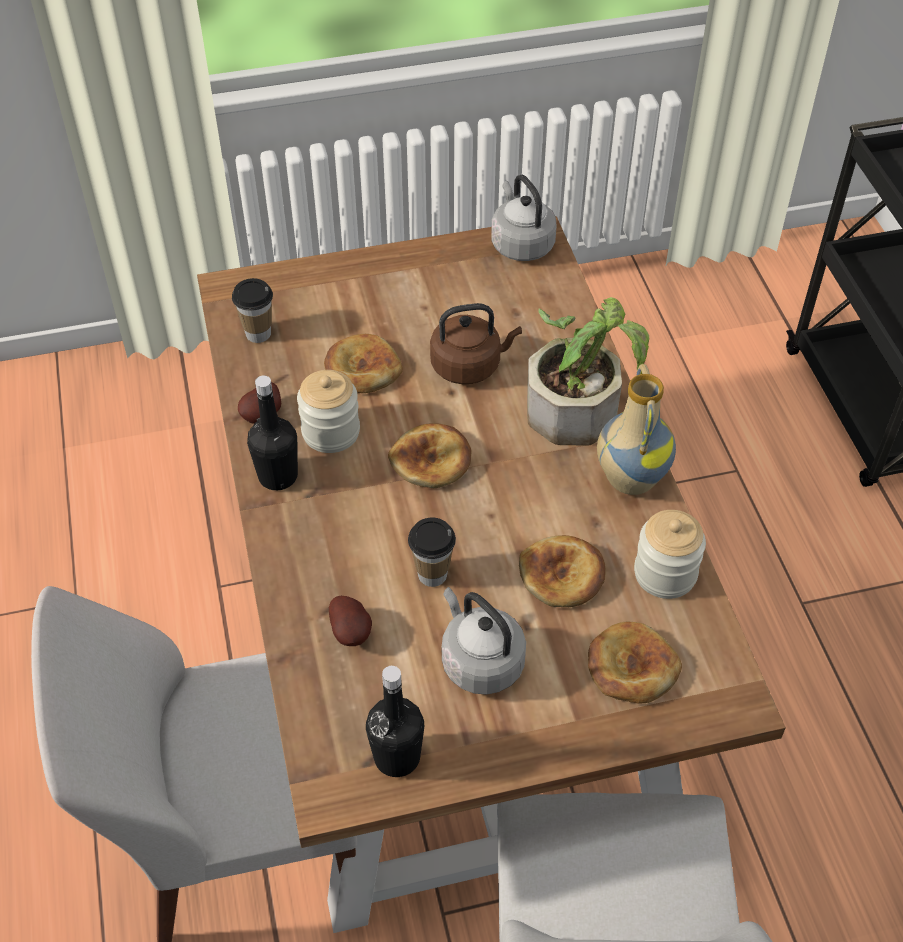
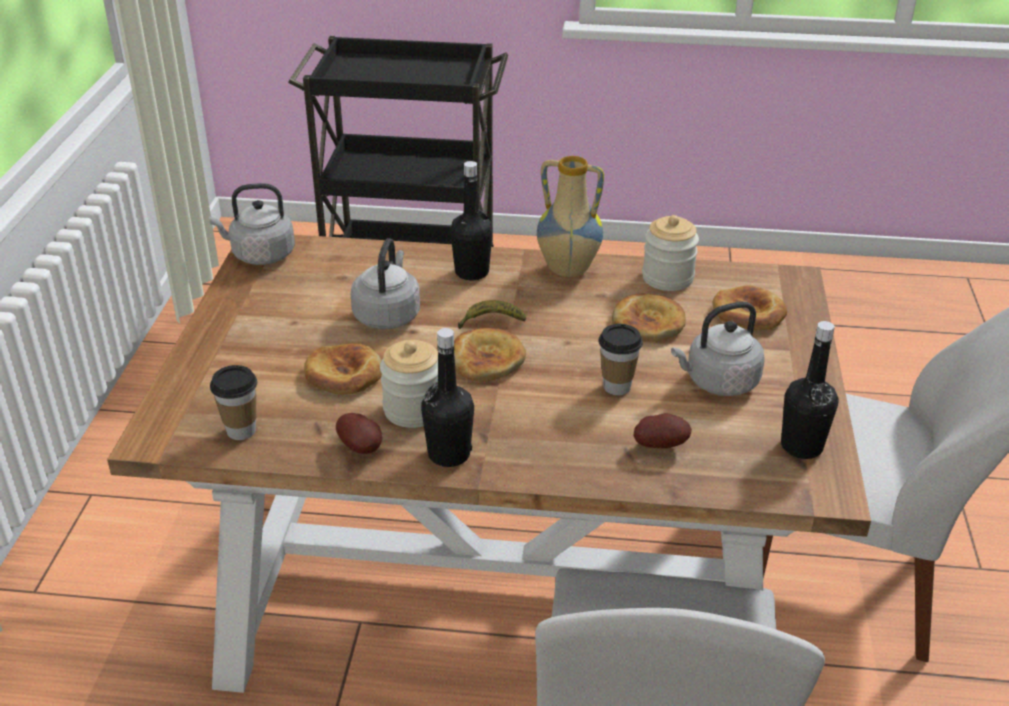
camera: 70 degrees left, 15 degrees down
brown kettle [430,303,522,384] -> grey kettle [350,238,420,329]
potted plant [527,297,649,446] -> black bottle [450,161,493,280]
none -> banana [458,300,526,329]

